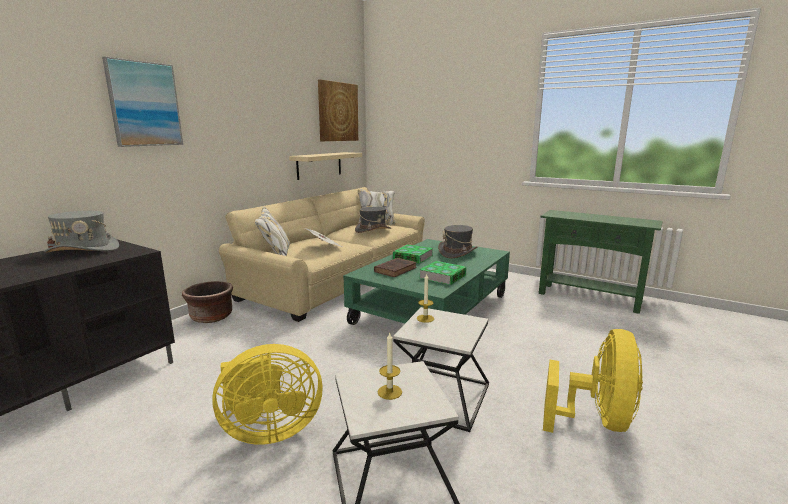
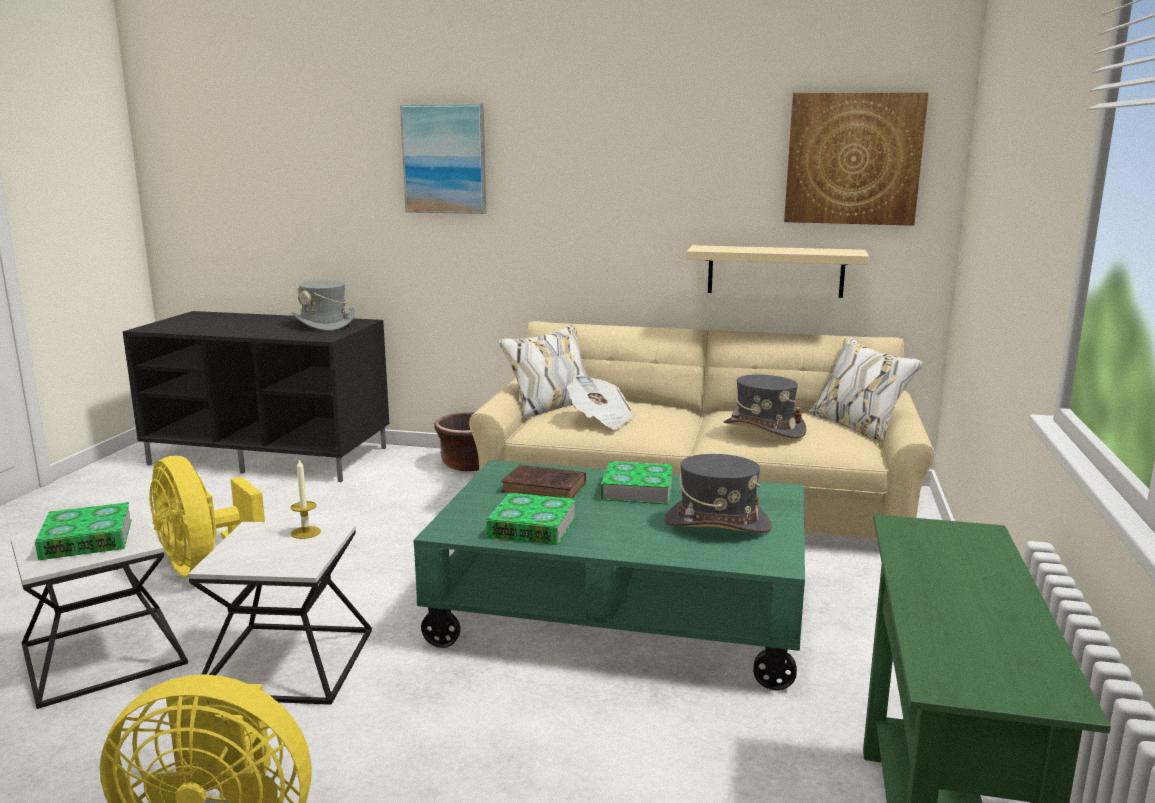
camera: 70 degrees right, 0 degrees up
candle [378,333,402,400] -> book [35,502,132,560]

